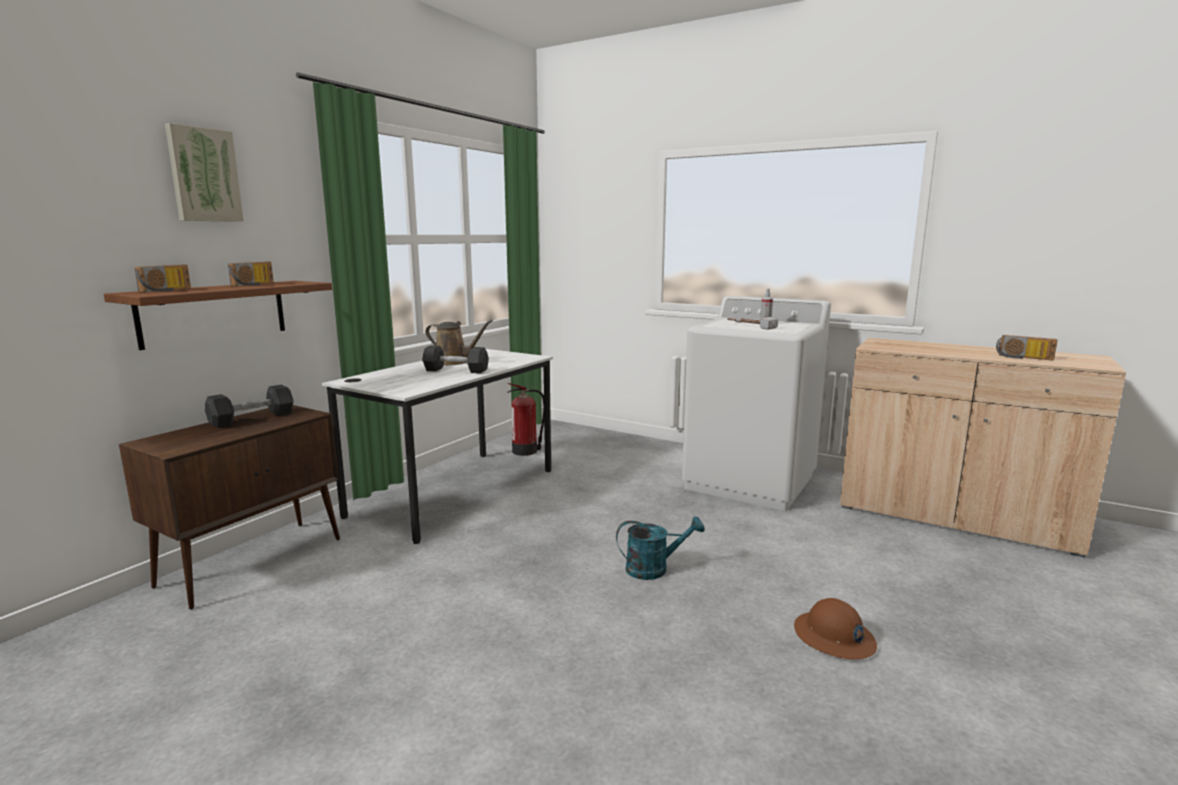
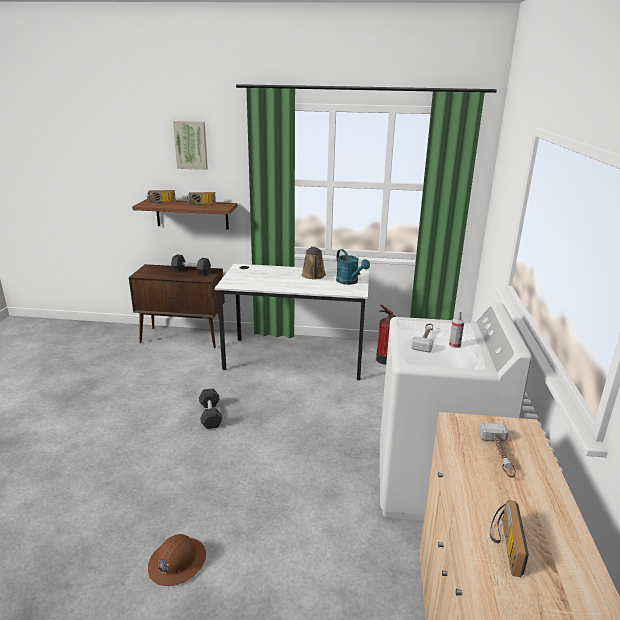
camera: 65 degrees right, 10 degrees up
black dumbbell [422,345,489,373] -> black dumbbell moved to [199,388,222,429]
turquoise watering can [616,516,705,580] -> turquoise watering can moved to [336,249,370,285]
none -> hammer [479,423,516,477]

